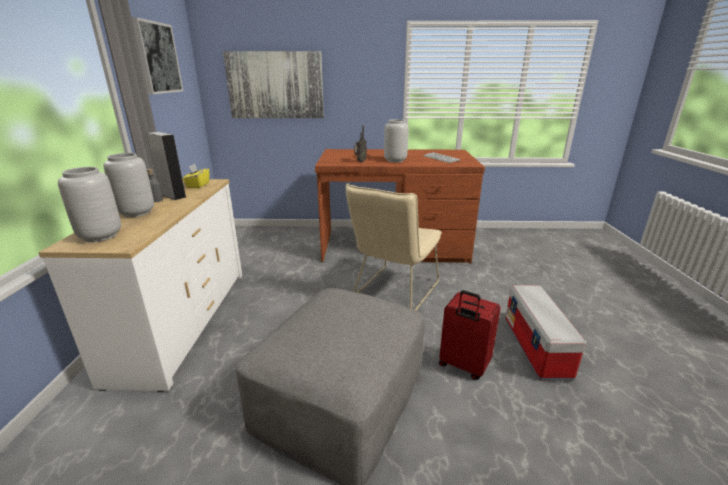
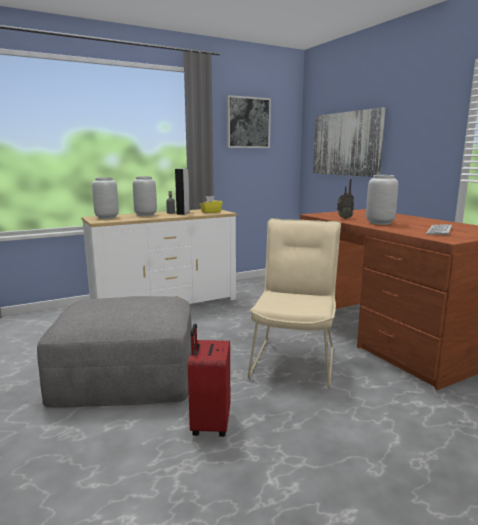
camera: 60 degrees right, 10 degrees down
beige chair [346,183,442,311] -> beige chair turned 105 degrees clockwise [248,218,341,388]
storage box [505,285,586,381] -> none

